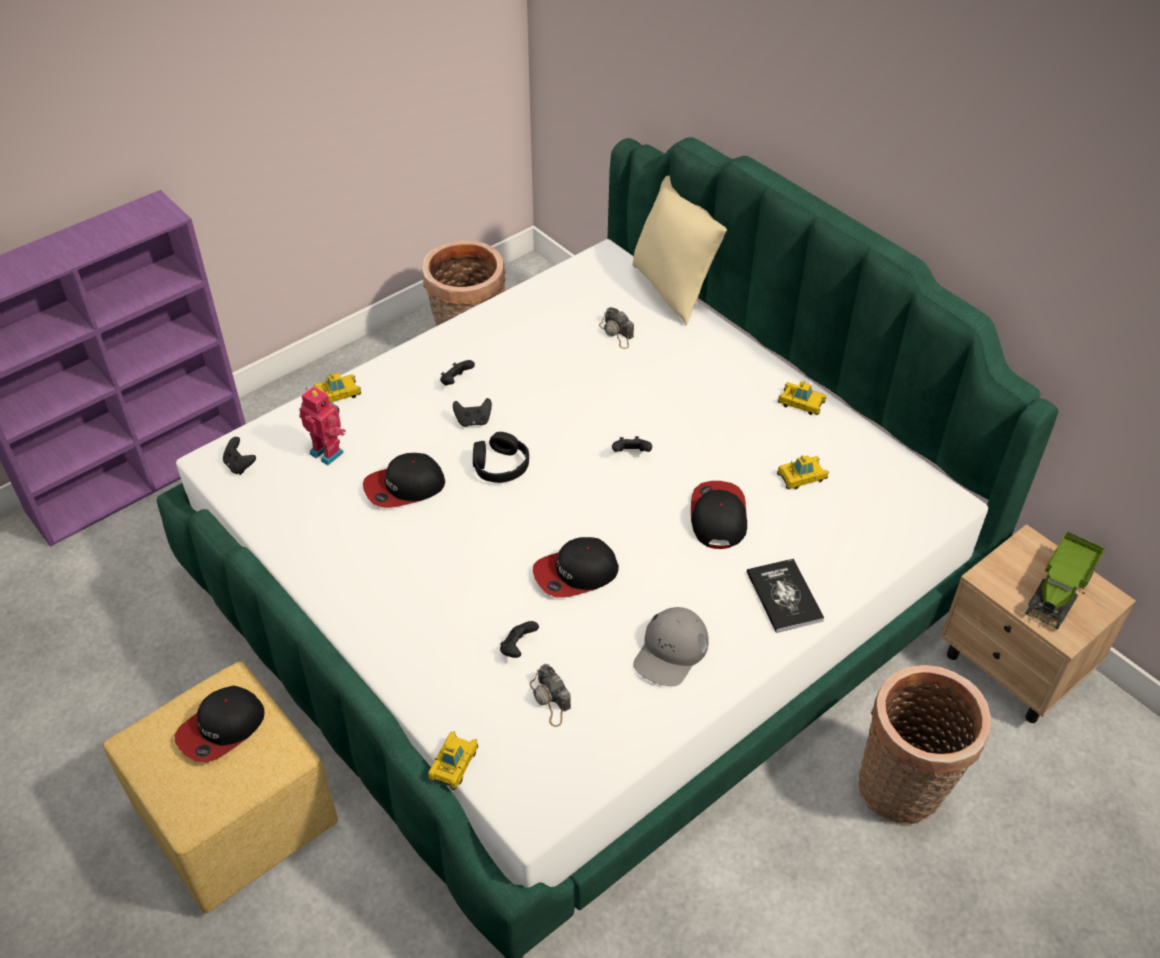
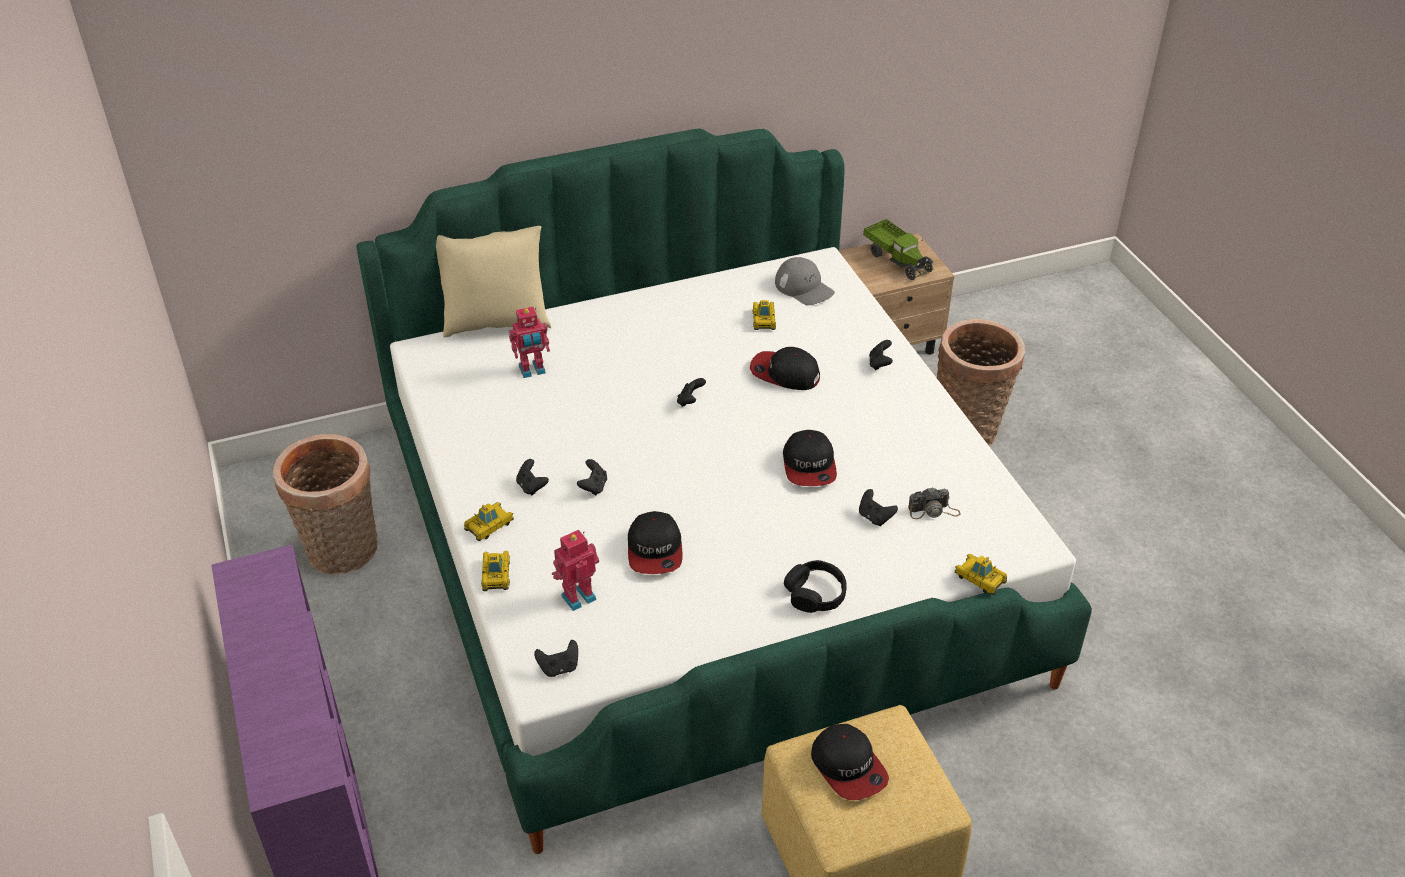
camera: 70 degrees left, 5 degrees down
black headphones [473,432,529,483] -> black headphones moved to [784,560,847,613]
camera [599,307,634,349] -> toy robot [509,307,550,378]
grey cap [633,607,709,686] -> grey cap moved to [775,257,835,305]
book [747,558,824,633] -> black game controller [869,340,893,370]
toy car [778,380,826,415] -> toy car moved to [464,502,514,541]

